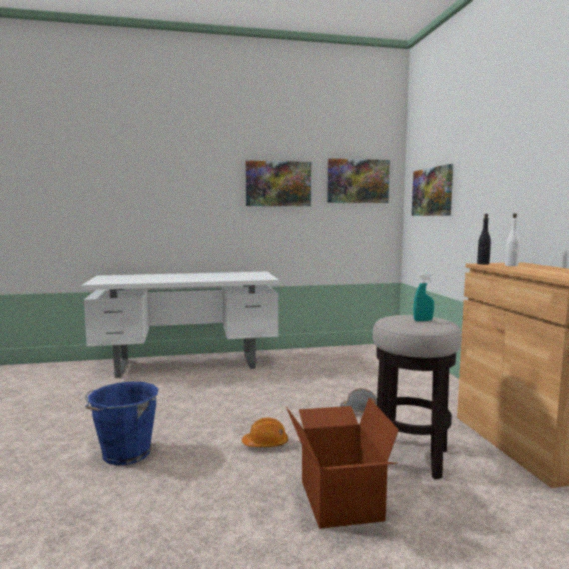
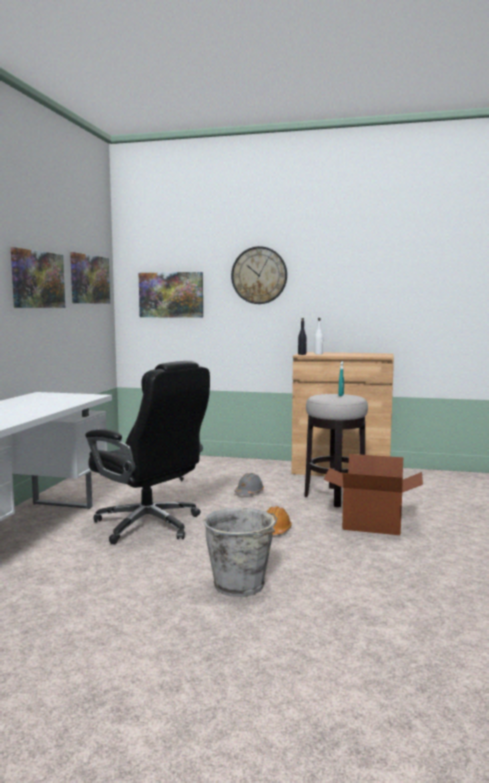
camera: 65 degrees left, 0 degrees up
blue bucket [85,382,158,465] -> grey bucket [203,507,277,597]
none -> black office chair [85,361,210,544]
none -> wall clock [231,246,287,304]

